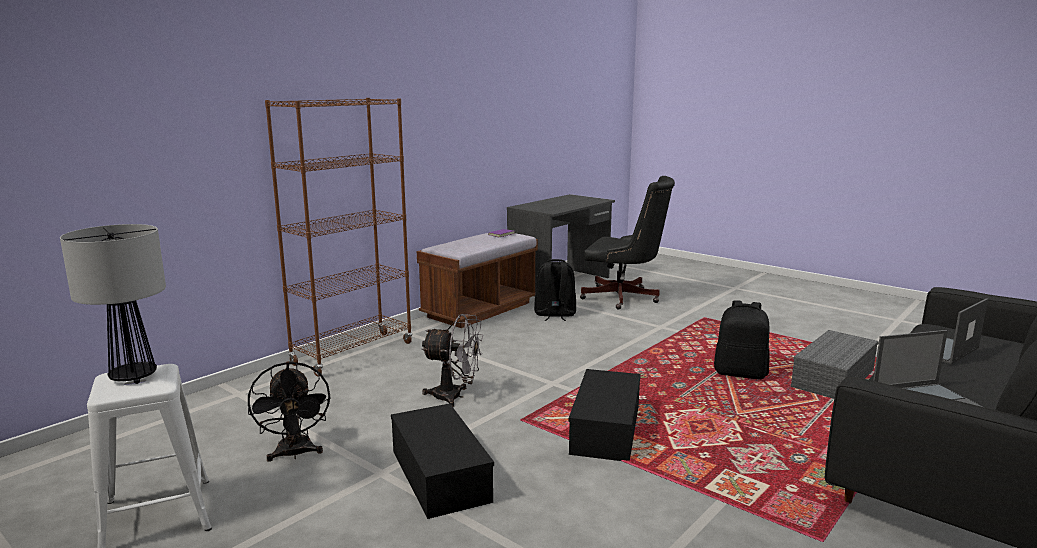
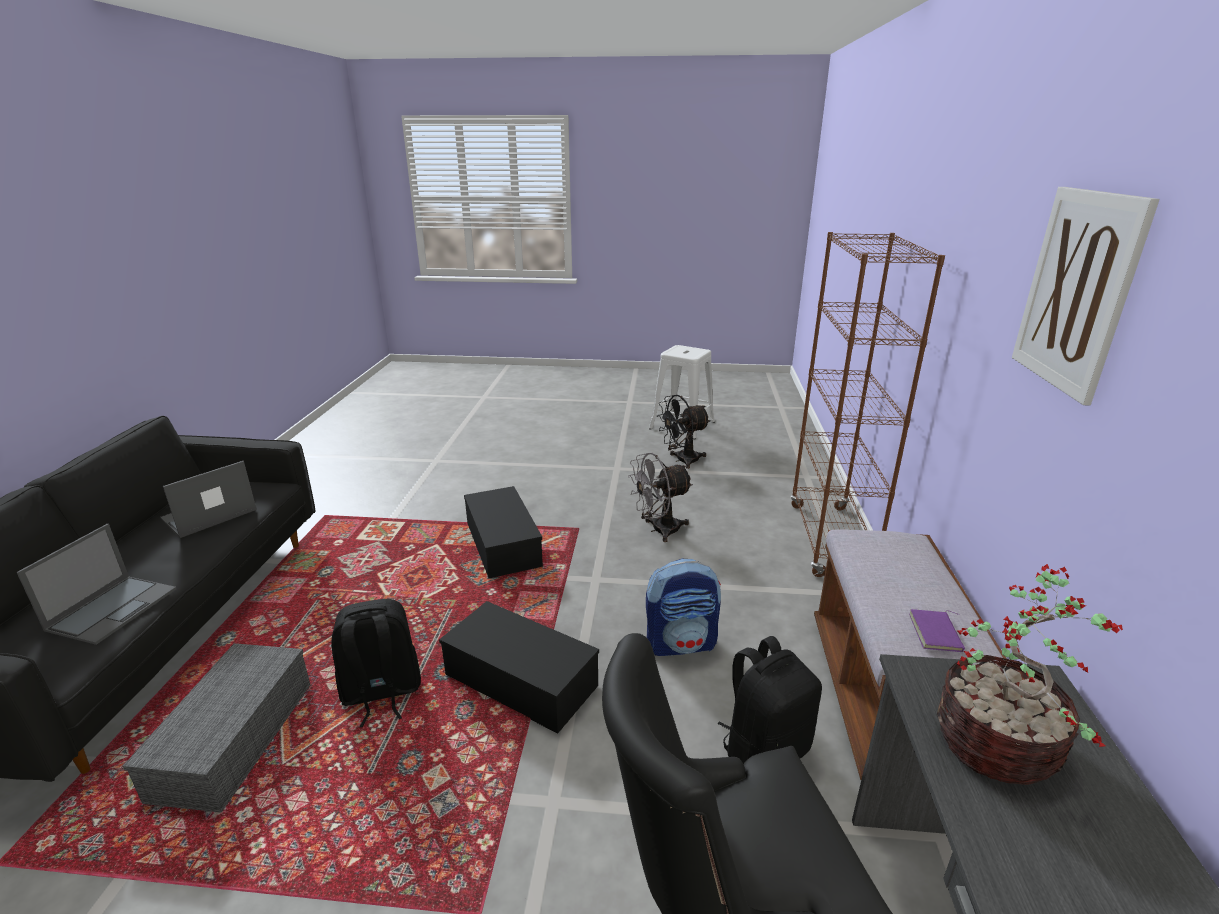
camera: 145 degrees right, 10 degrees up
table lamp [60,224,166,384] -> none
black fan [248,361,330,462] -> black fan turned 60 degrees counterclockwise [657,395,710,469]
black storage box [391,404,494,519] -> black storage box moved to [439,601,599,734]
none -> backpack [646,559,721,656]
none -> potted plant [937,564,1123,785]
none -> picture [1012,187,1159,406]

